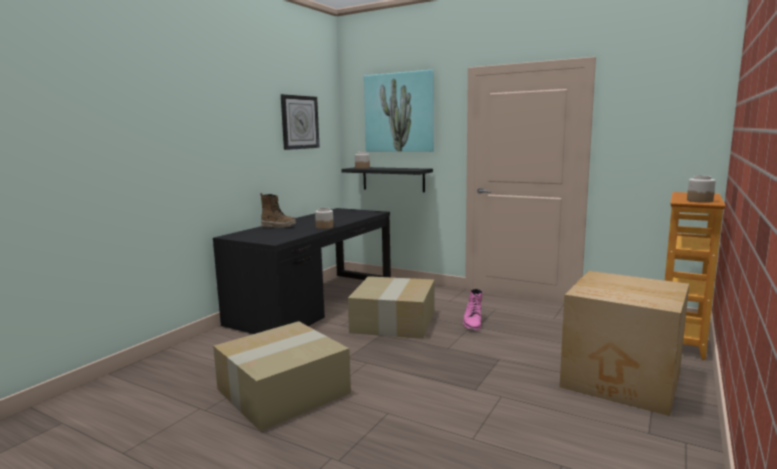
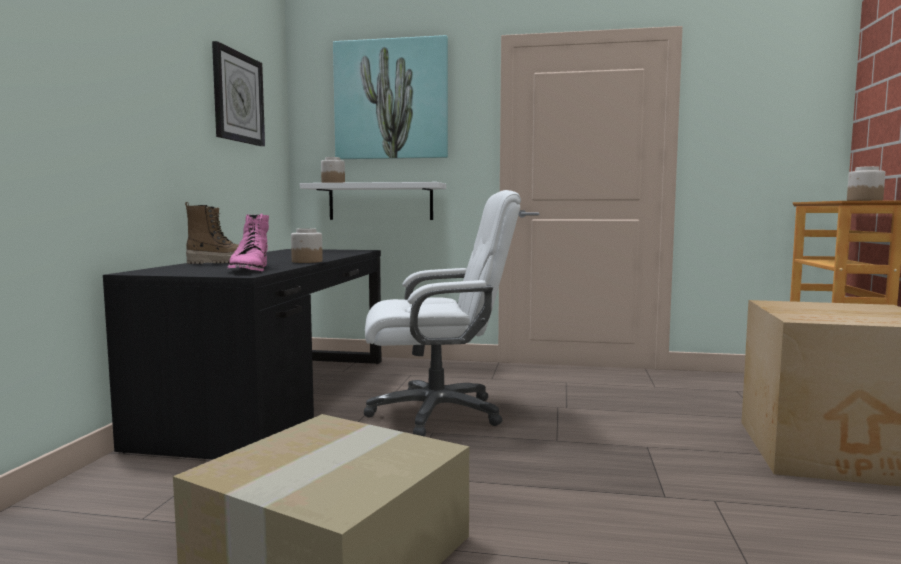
camera: 20 degrees left, 5 degrees down
black shelf [341,167,433,192] -> white shelf [300,182,446,220]
cardboard box [348,276,434,339] -> white office chair [364,190,521,437]
pink boot [463,289,483,330] -> pink boot moved to [227,214,269,272]

